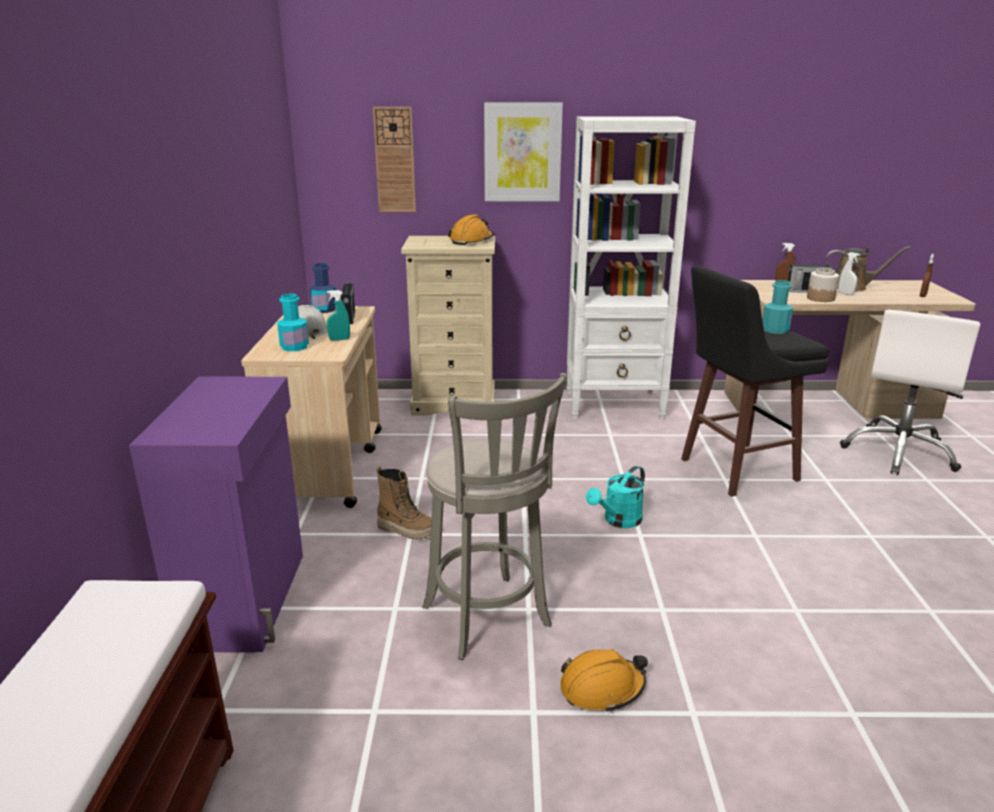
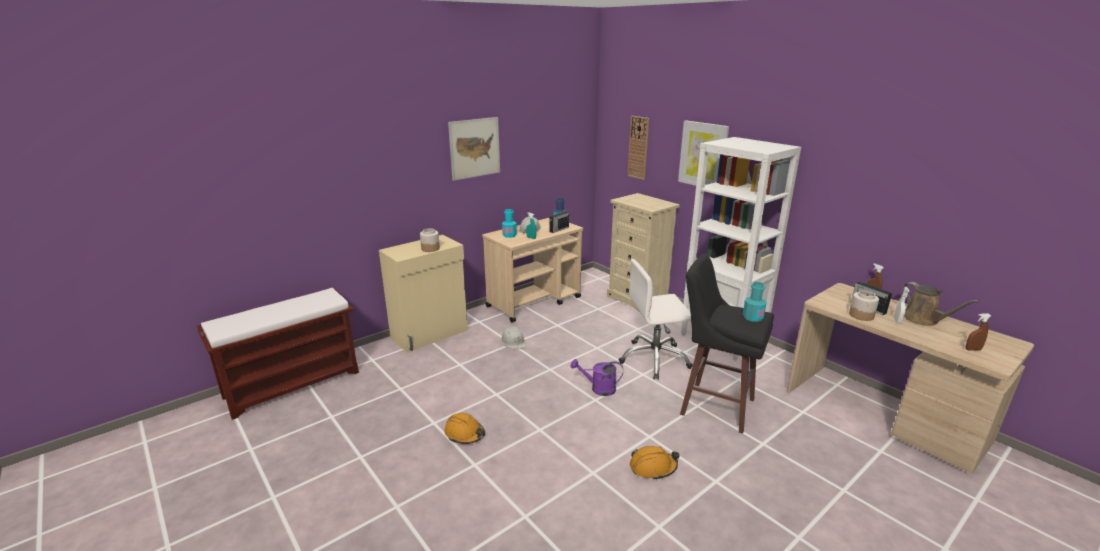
camera: 50 degrees right, 0 degrees up
purple cabinet [129,376,303,653] -> beige cabinet [379,235,468,352]
boot [376,466,431,540] -> white hard hat [501,326,526,350]
grey stool [422,373,567,660] -> none
orange hard hat [448,214,493,245] -> orange hard hat moved to [630,446,680,480]
turquoise watering can [586,466,645,528] -> purple watering can [571,359,623,396]
white office chair [840,310,980,475] -> white office chair moved to [619,259,693,380]
none -> jar [420,228,440,252]
none -> picture [448,117,500,181]

